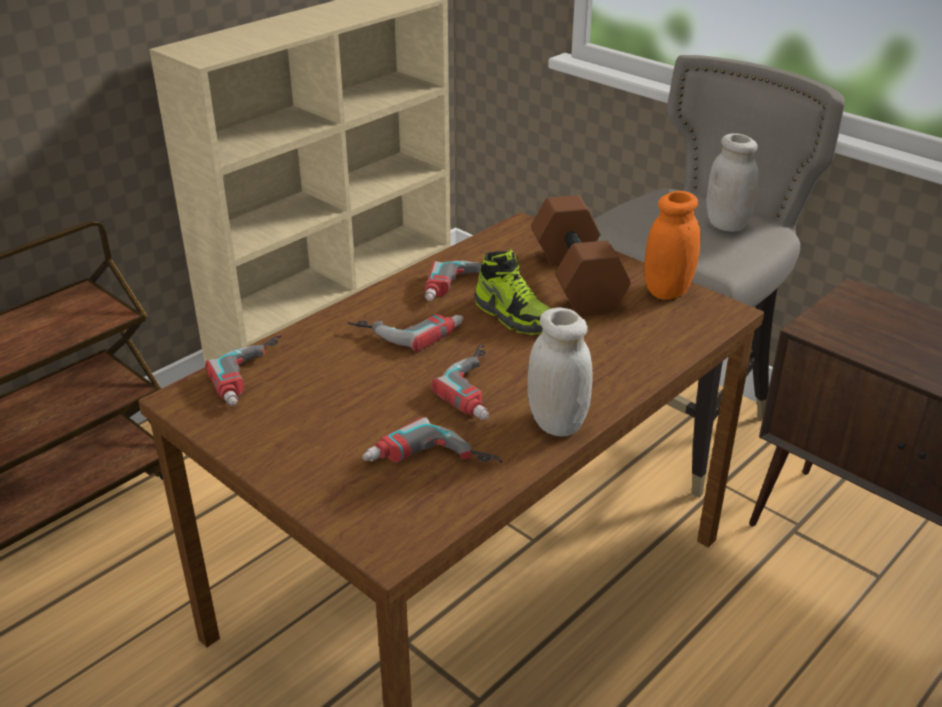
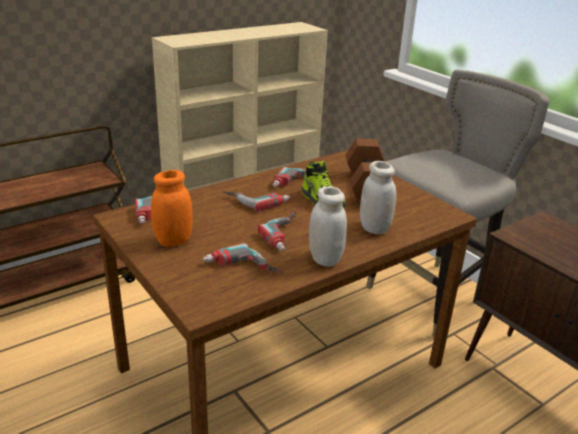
camera: 10 degrees right, 5 degrees down
orange jar [644,191,700,300] -> orange jar moved to [151,170,192,247]
white jar [706,133,759,232] -> white jar moved to [360,161,396,234]

